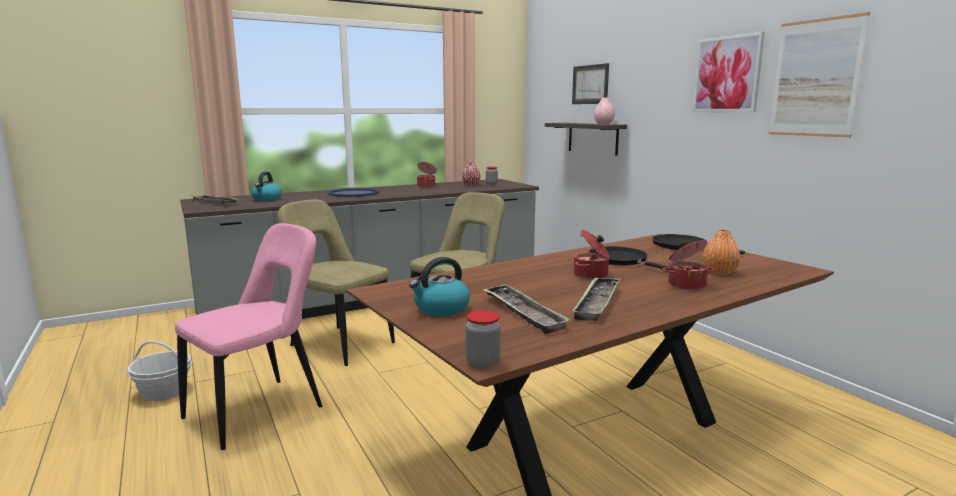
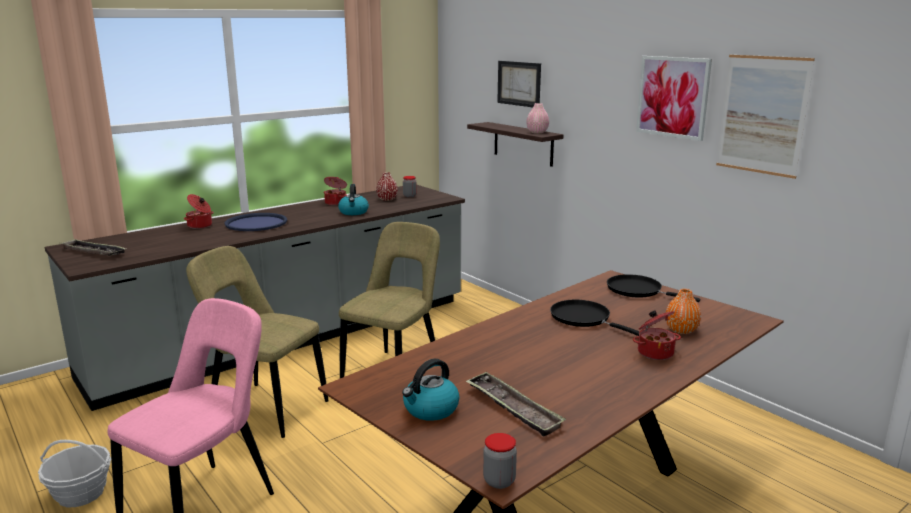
camera: 10 degrees left, 5 degrees up
kettle [251,172,282,201] -> kettle moved to [338,184,369,215]
tray [572,277,620,321] -> none
cooking pot [574,230,609,279] -> cooking pot moved to [184,194,214,229]

